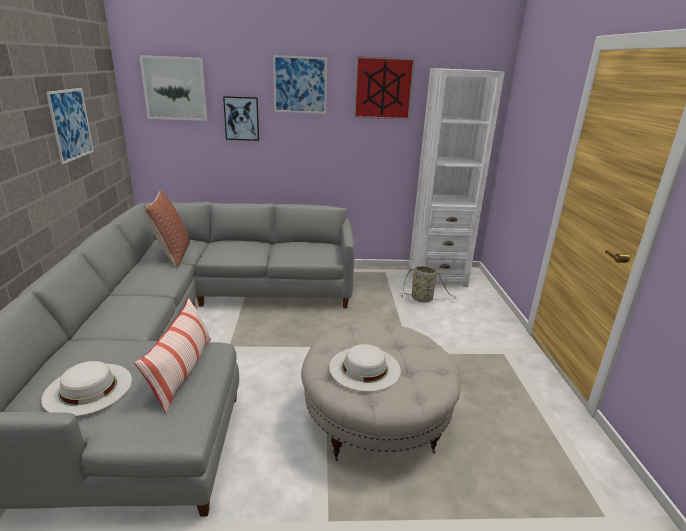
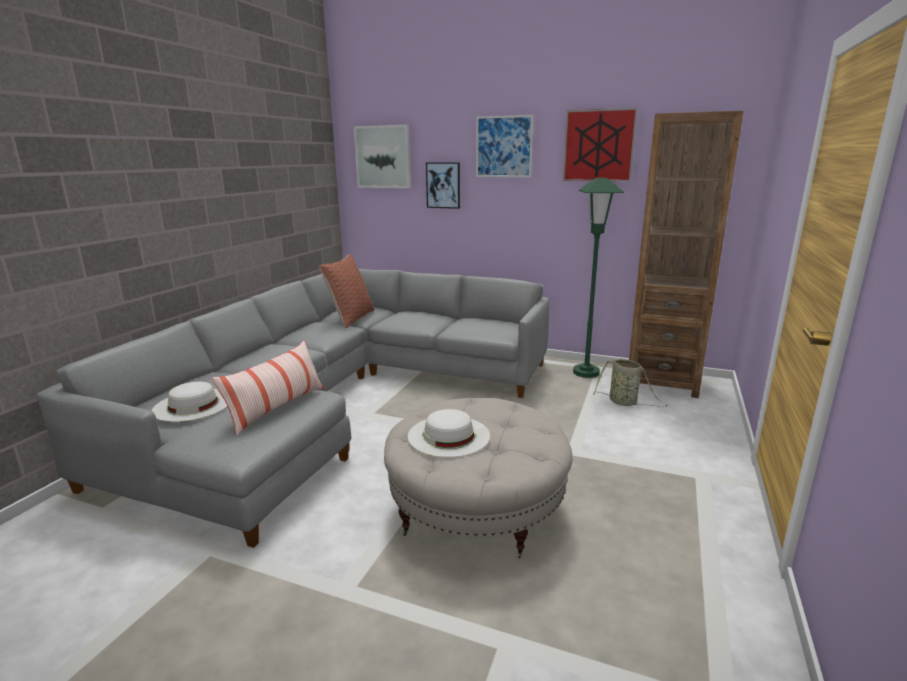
camera: 25 degrees right, 5 degrees down
picture [46,88,94,164] -> none
white bookcase [409,68,505,287] -> brown bookcase [629,111,744,398]
none -> green floor lamp [573,178,624,378]

